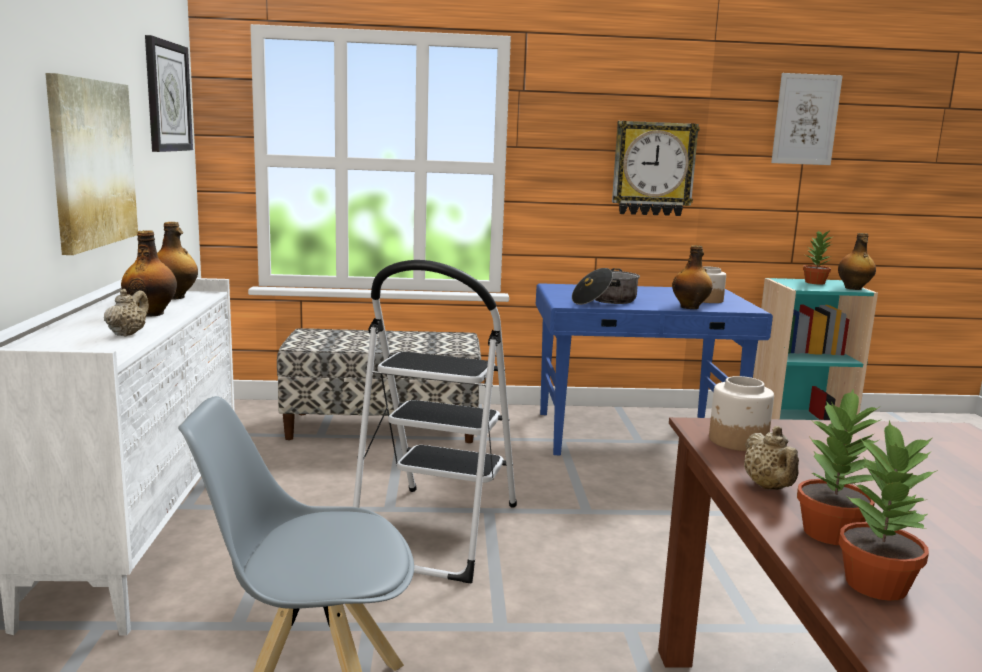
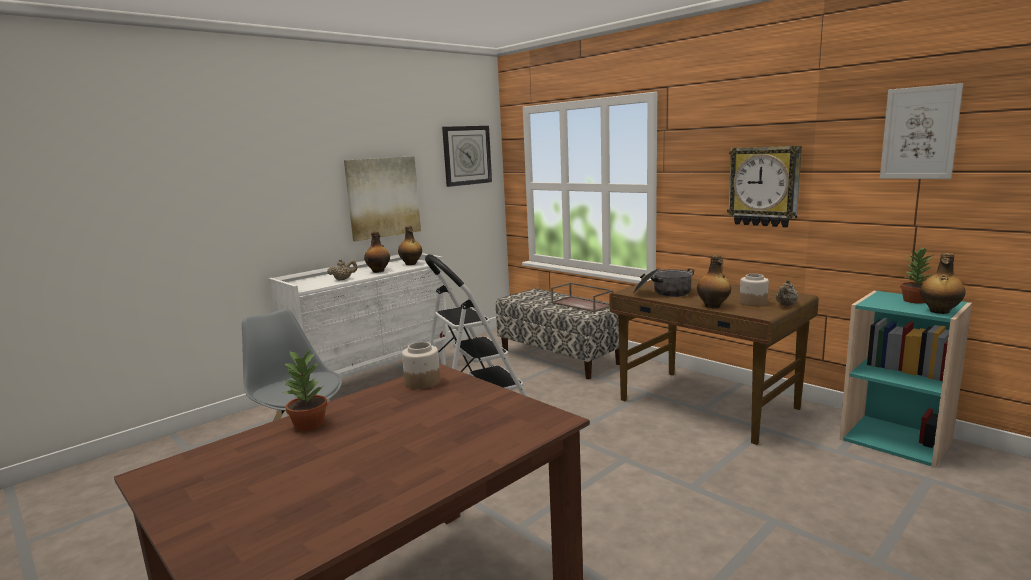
camera: 50 degrees right, 0 degrees up
blue desk [536,283,773,455] -> brown desk [609,278,819,445]
beige teapot [744,426,799,490] -> beige teapot moved to [775,280,798,306]
potted plant [839,420,938,601] -> none
none -> brown tray [551,282,614,312]

